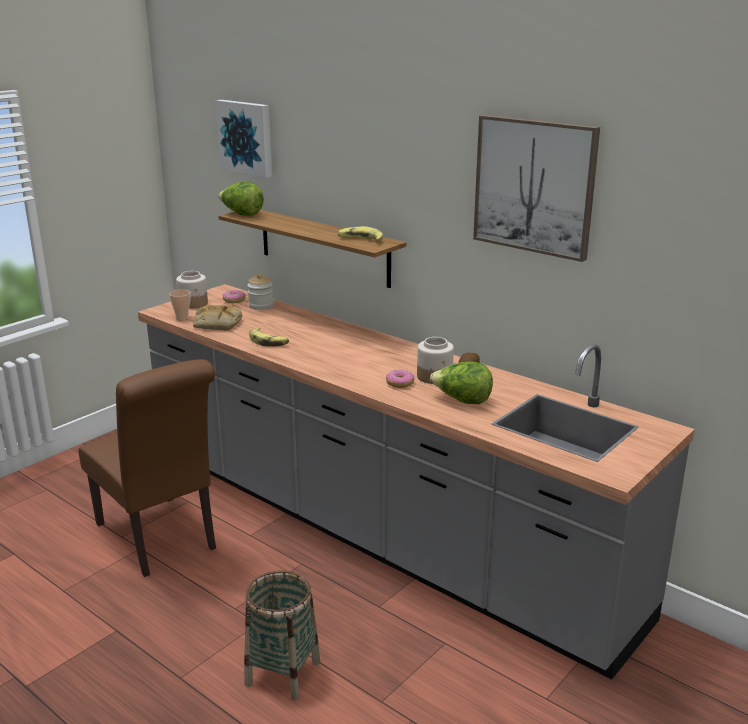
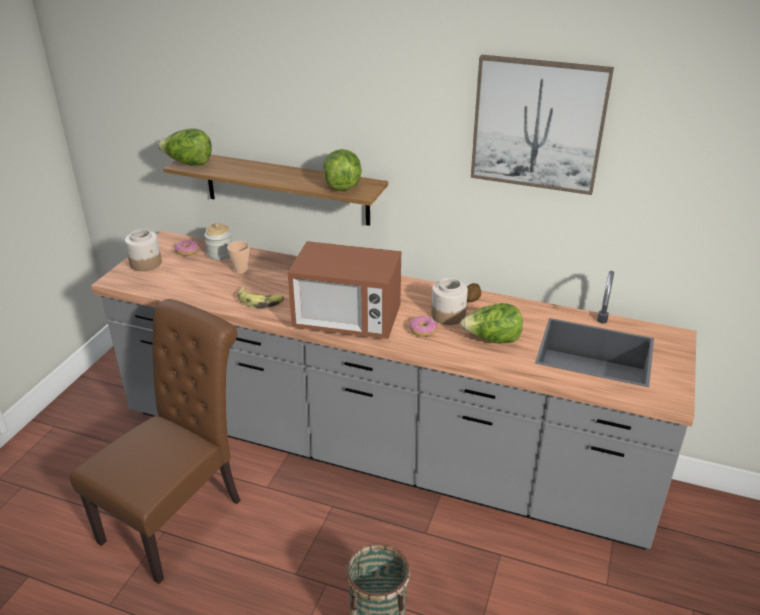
camera: 20 degrees left, 10 degrees up
brown chair [78,359,216,577] -> brown chair turned 90 degrees counterclockwise [70,299,241,584]
cup [169,290,191,320] -> cup moved to [227,241,249,274]
bread [193,305,242,330] -> none
picture [215,100,272,178] -> none
banana [337,226,383,241] -> lettuce [323,149,362,191]
none -> microwave [287,241,401,339]

